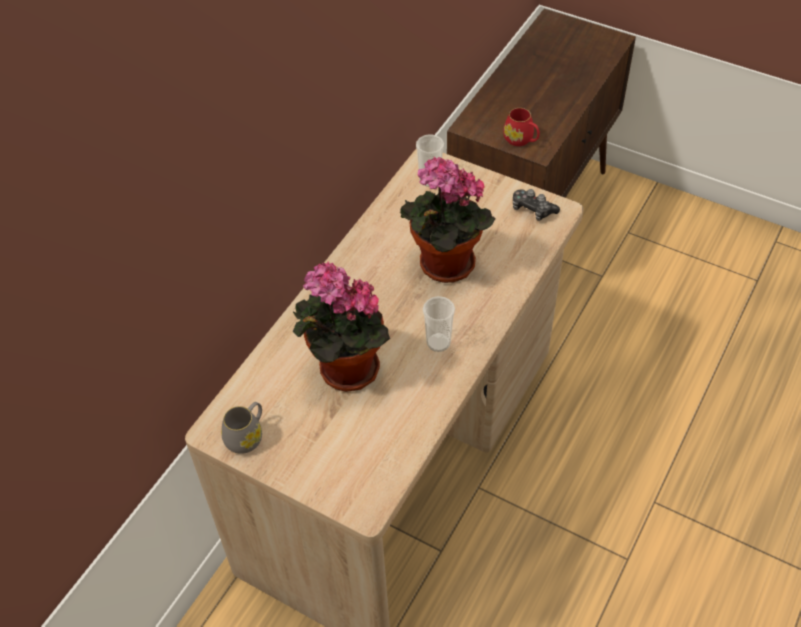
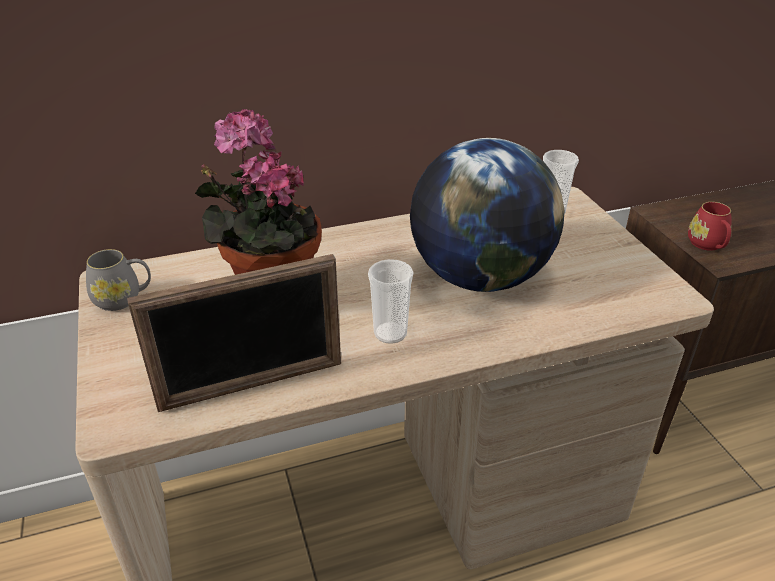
camera: 40 degrees right, 15 degrees down
potted plant [400,157,496,283] -> globe [410,138,564,292]
game controller [513,189,560,221] -> none
none -> picture frame [127,254,341,412]

